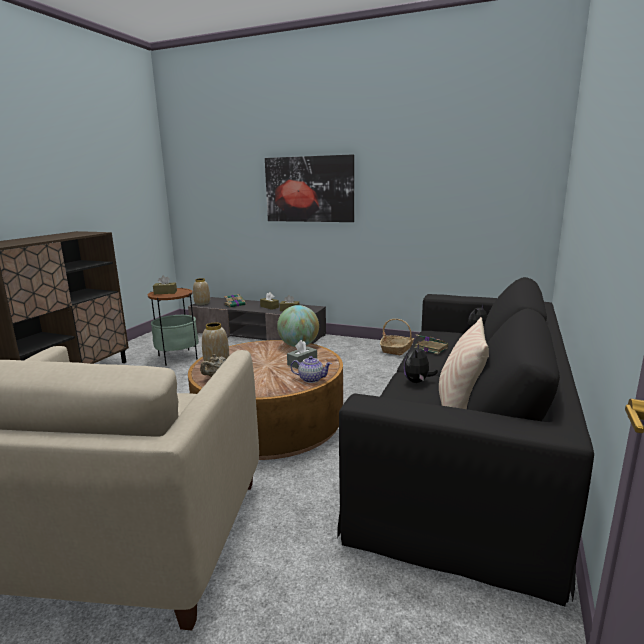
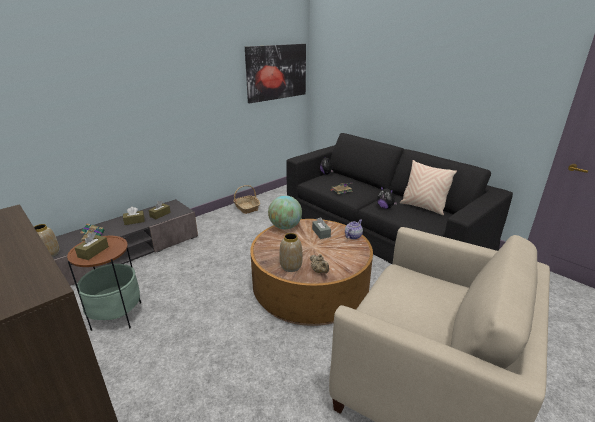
camera: 65 degrees left, 10 degrees up
picture [265,154,354,222] -> picture moved to [245,44,306,103]

